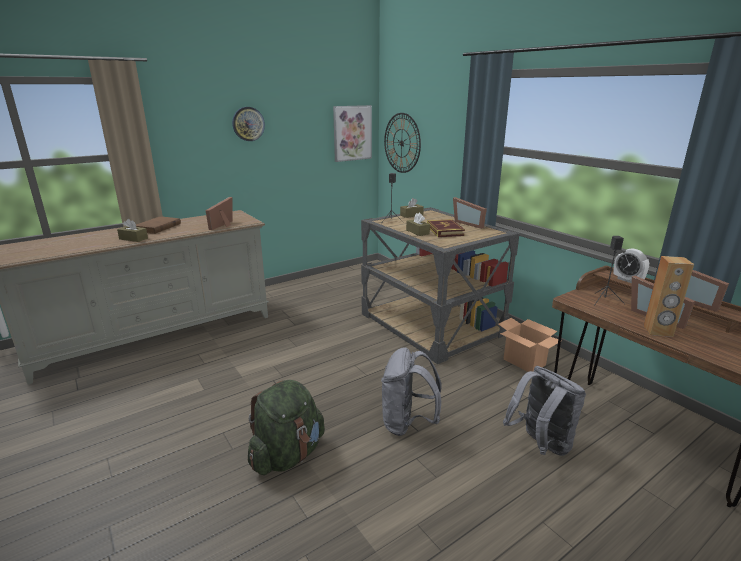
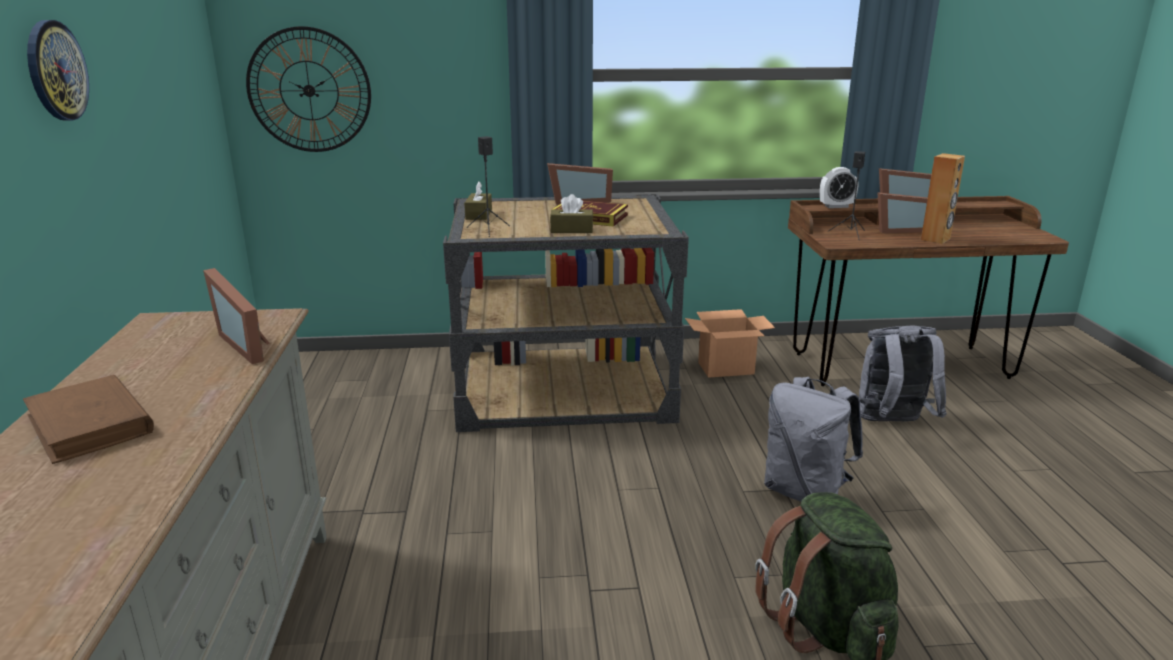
camera: 60 degrees left, 0 degrees up
brown tissue box [117,219,148,242] -> none
picture [333,105,372,162] -> none

